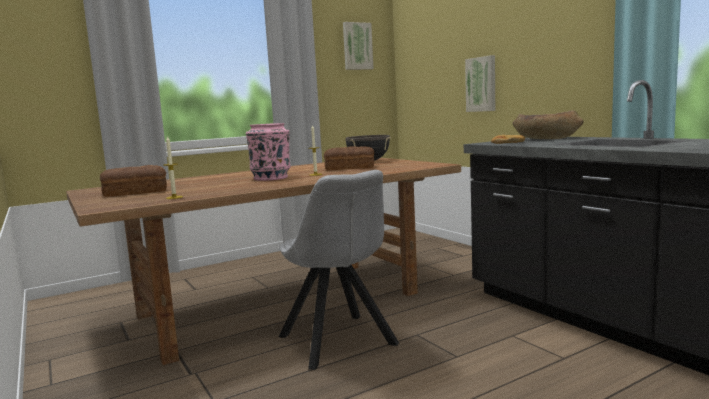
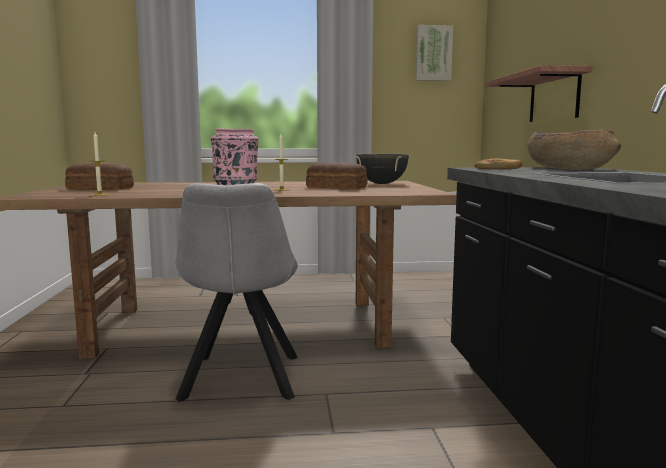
camera: 25 degrees right, 0 degrees up
picture [465,55,495,112] -> shelf [485,65,593,122]

